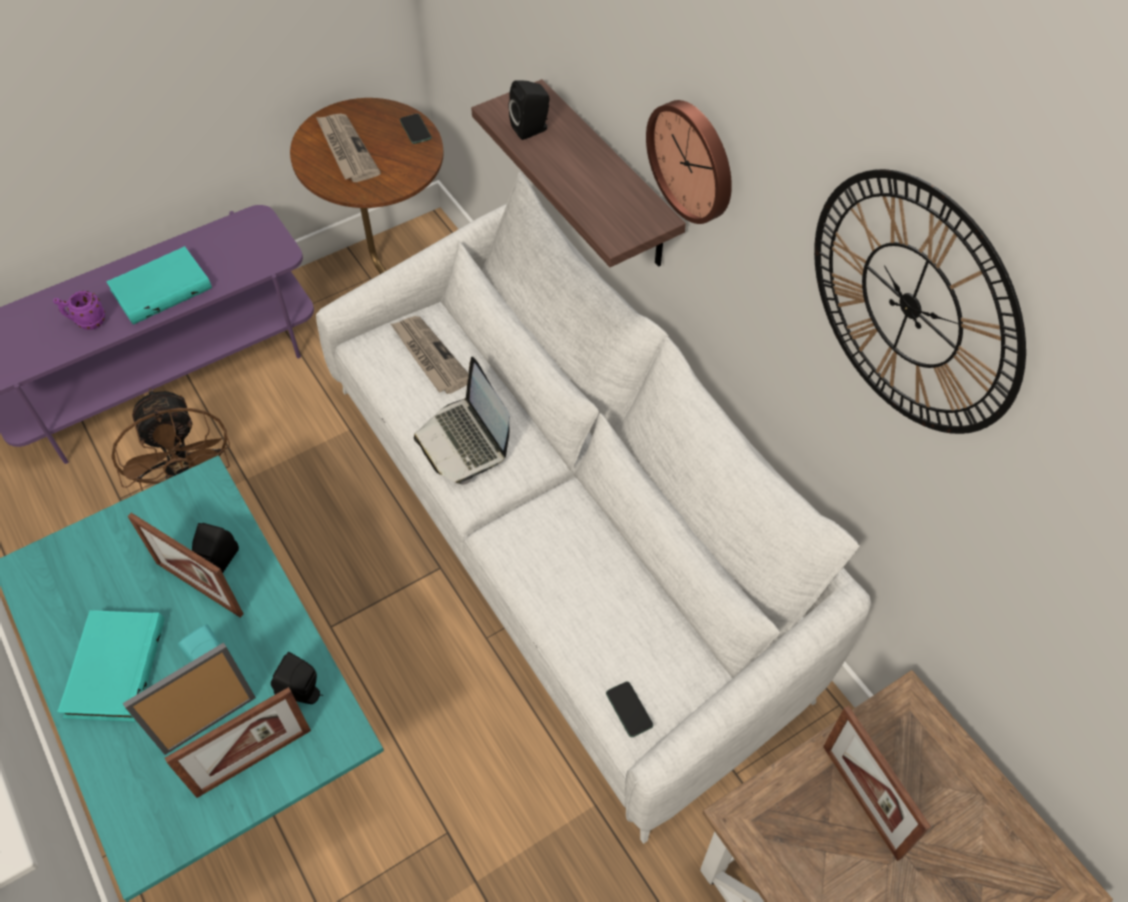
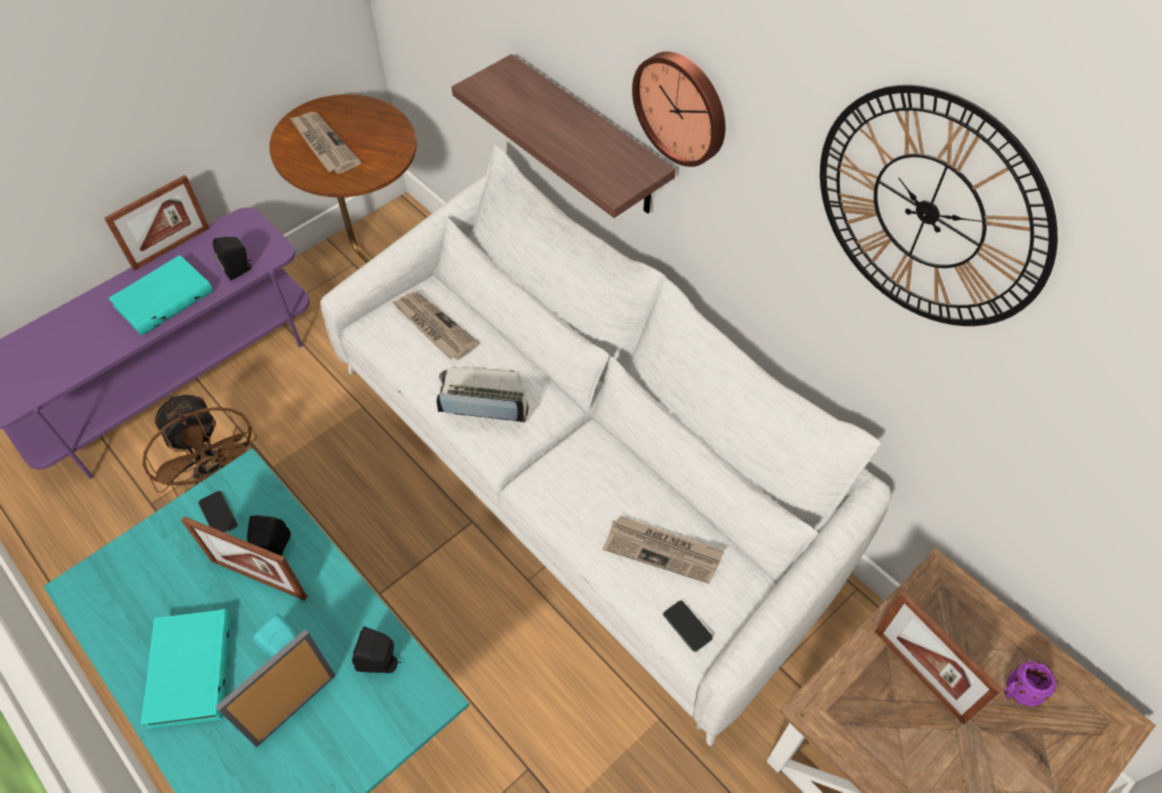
camera: 10 degrees left, 0 degrees up
purple mug [53,291,105,330] -> purple mug moved to [1004,661,1057,707]
picture frame [165,687,311,798] -> picture frame moved to [104,175,209,271]
phone [400,114,432,144] -> phone moved to [198,491,238,533]
laptop [414,357,509,484] -> laptop turned 135 degrees clockwise [437,367,529,423]
black speaker [509,80,550,140] -> black speaker moved to [213,237,252,280]
none -> newspaper [603,516,724,584]

